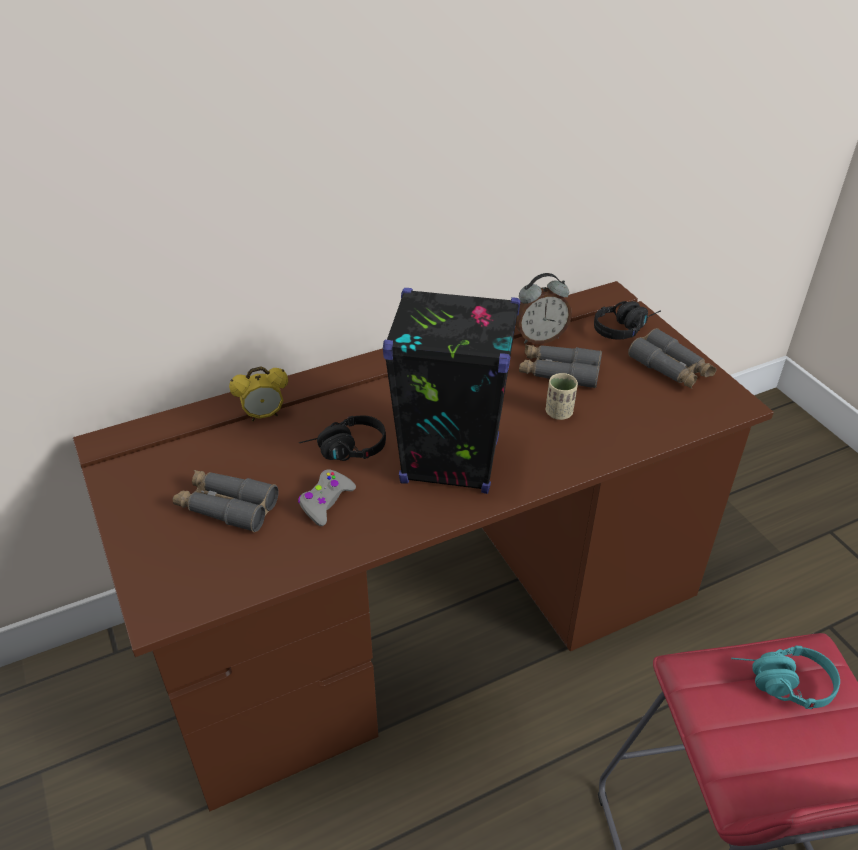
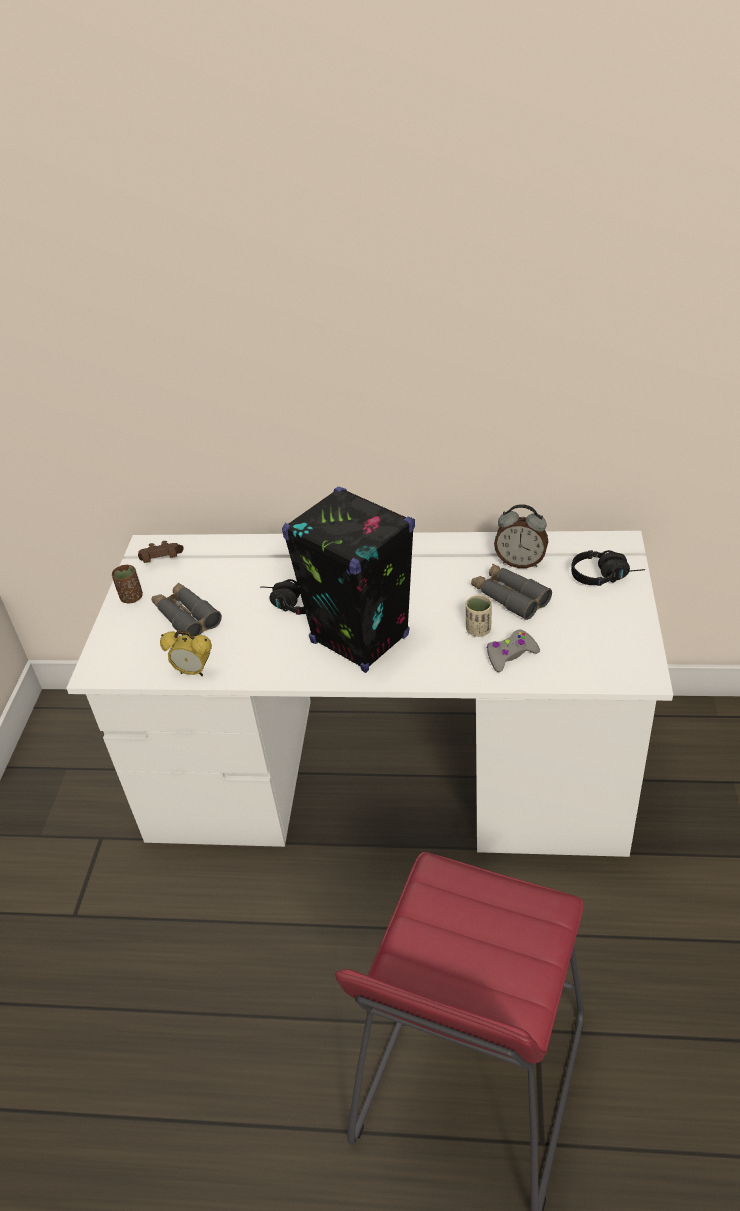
camera: 35 degrees right, 0 degrees up
brown desk [73,281,774,811] -> white desk [66,531,673,857]
alarm clock [229,367,288,421] -> alarm clock moved to [160,631,212,676]
grey game controller [298,469,356,526] -> grey game controller moved to [487,630,540,672]
grey binoculars [628,328,716,389] -> none
turquoise headphones [731,646,840,709] -> none
none -> brown cup [112,565,143,603]
none -> brown game controller [138,541,184,563]

